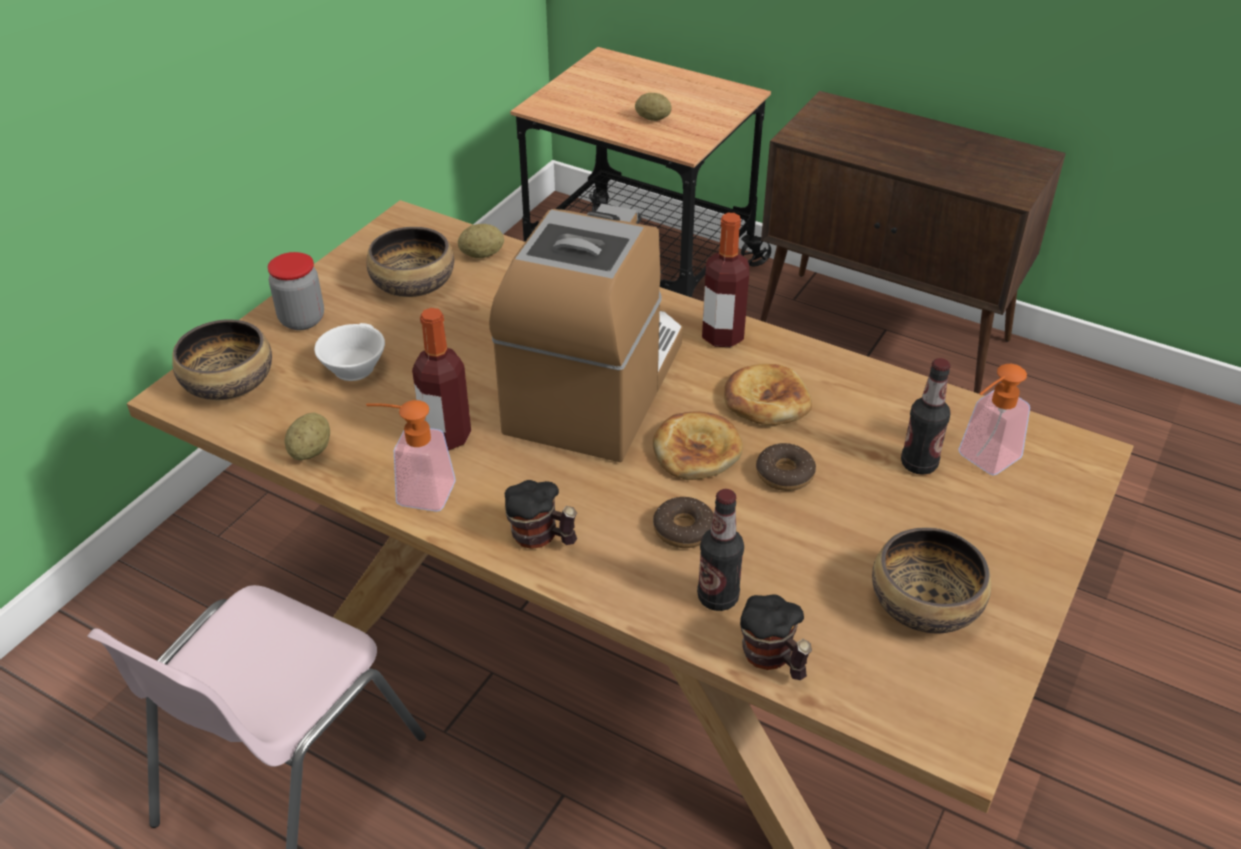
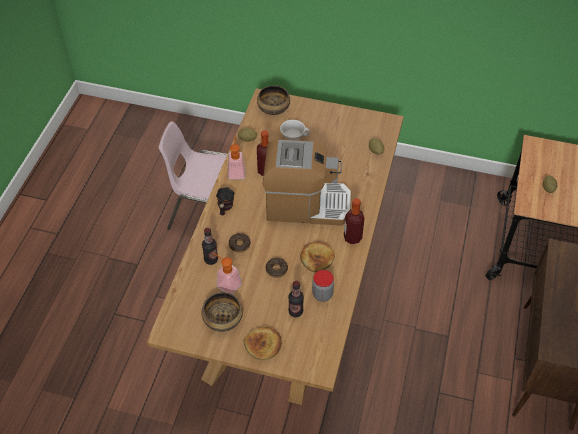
camera: 75 degrees right, 10 degrees up
jar [267,252,324,330] -> jar moved to [312,270,334,302]
bowl [367,227,454,297] -> none
bread [653,411,743,480] -> bread moved to [244,327,282,360]
mug [740,594,812,680] -> none
soap dispenser [958,364,1030,476] -> soap dispenser moved to [212,253,241,294]

